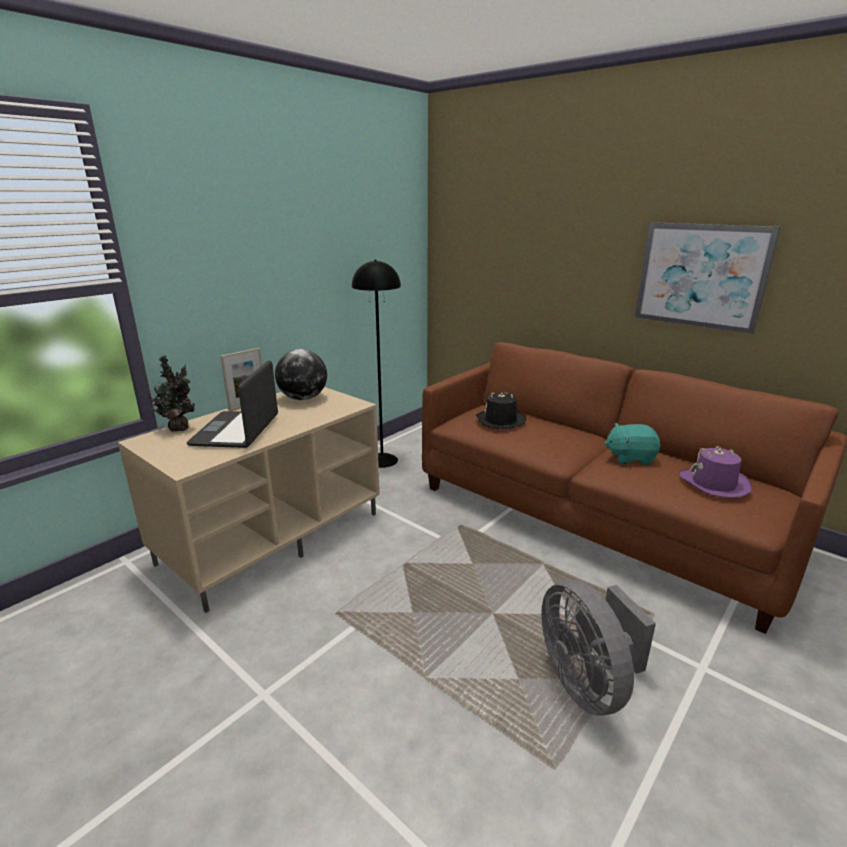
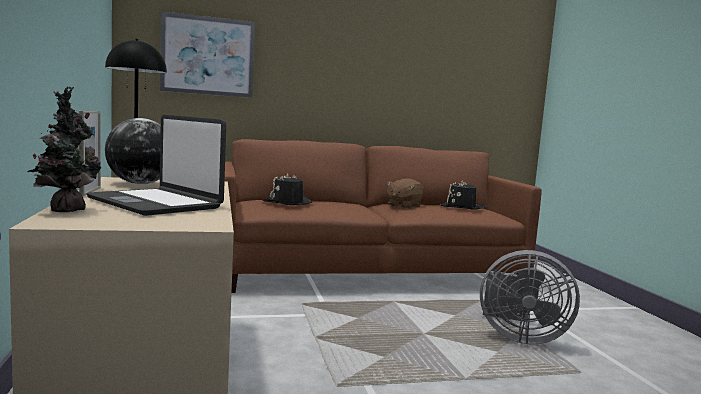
camera: 55 degrees left, 15 degrees down
turquoise plush toy [604,423,660,465] -> brown plush toy [387,179,423,209]
picture [635,222,780,334] -> picture moved to [160,11,255,98]
purple hat [679,446,752,497] -> black hat [440,181,485,210]

